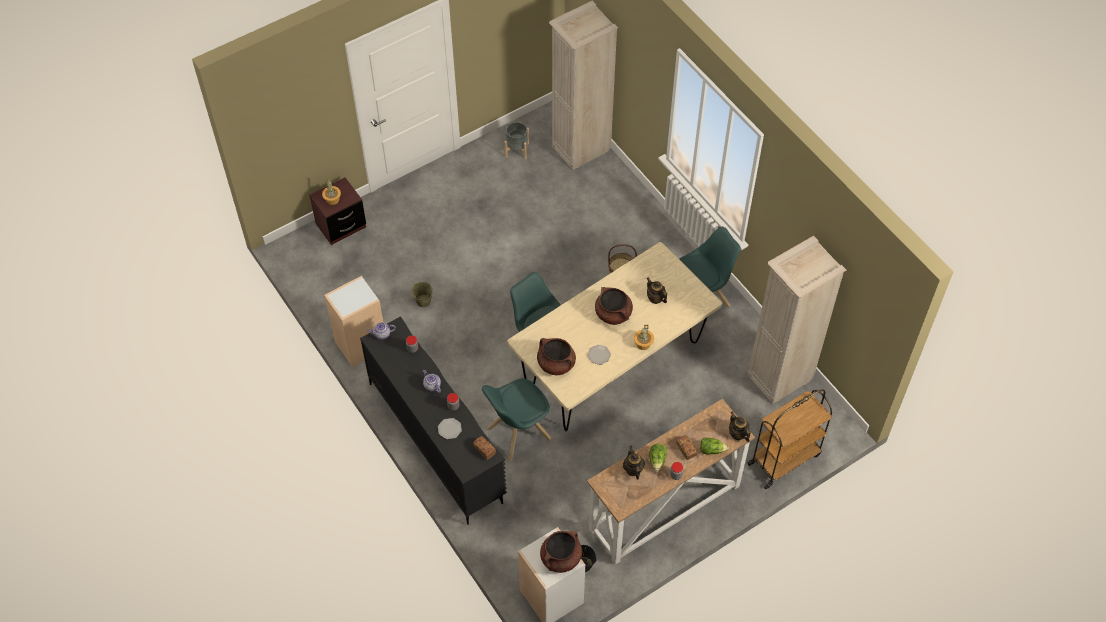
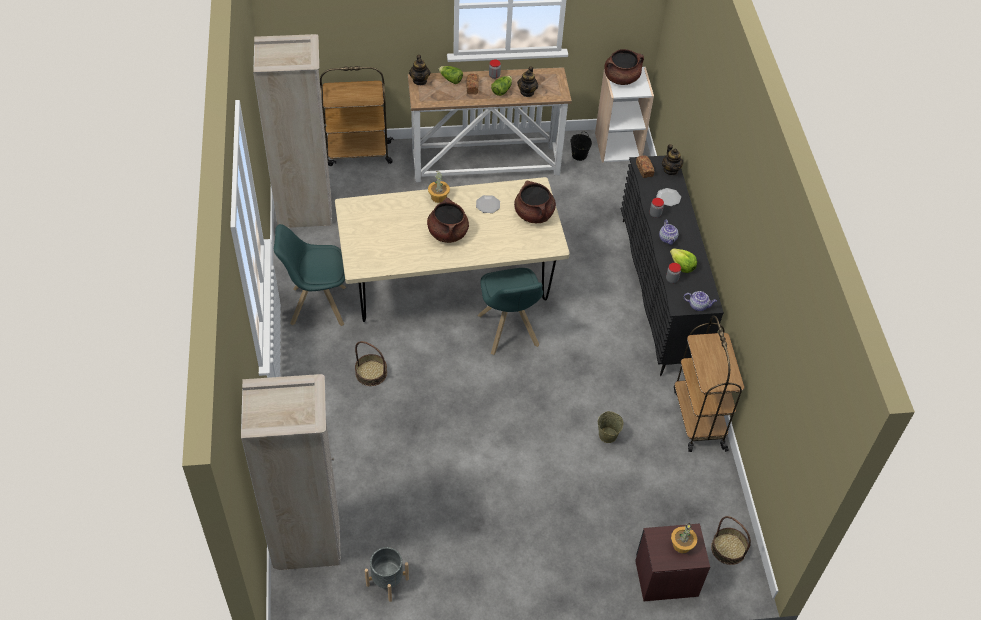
camera: 155 degrees left, 5 degrees down
bookcase [324,276,383,367] -> brown cart [674,315,744,452]
turquoise chair [482,378,551,461] -> none
teapot [647,277,667,304] -> teapot moved to [662,144,683,175]
none -> lettuce [670,249,697,273]
none -> basket [711,516,751,565]

